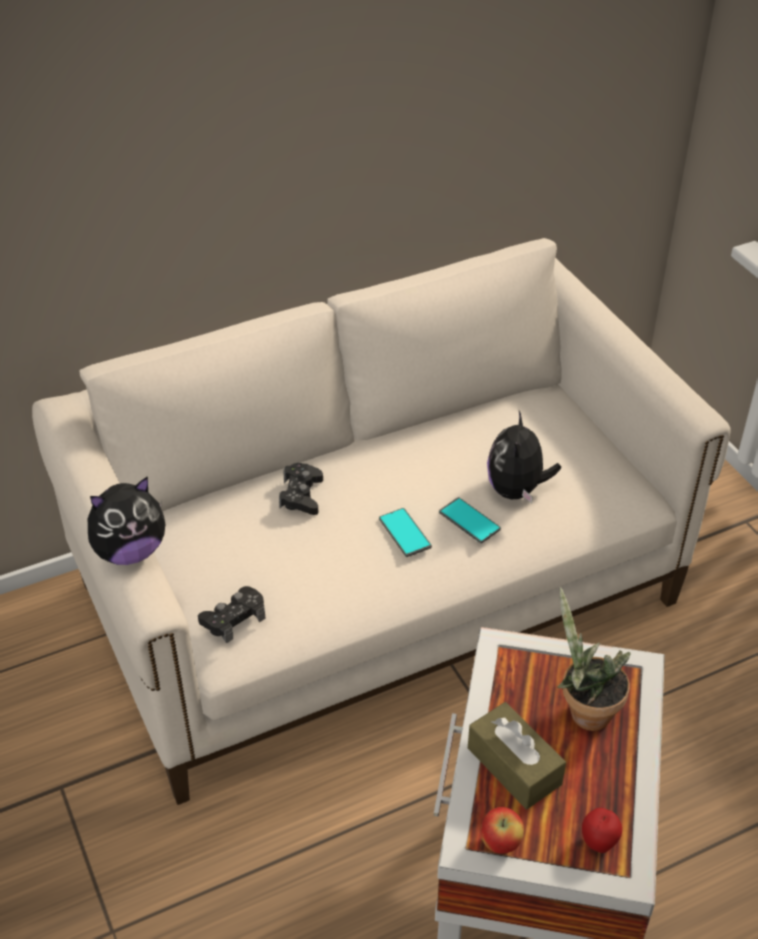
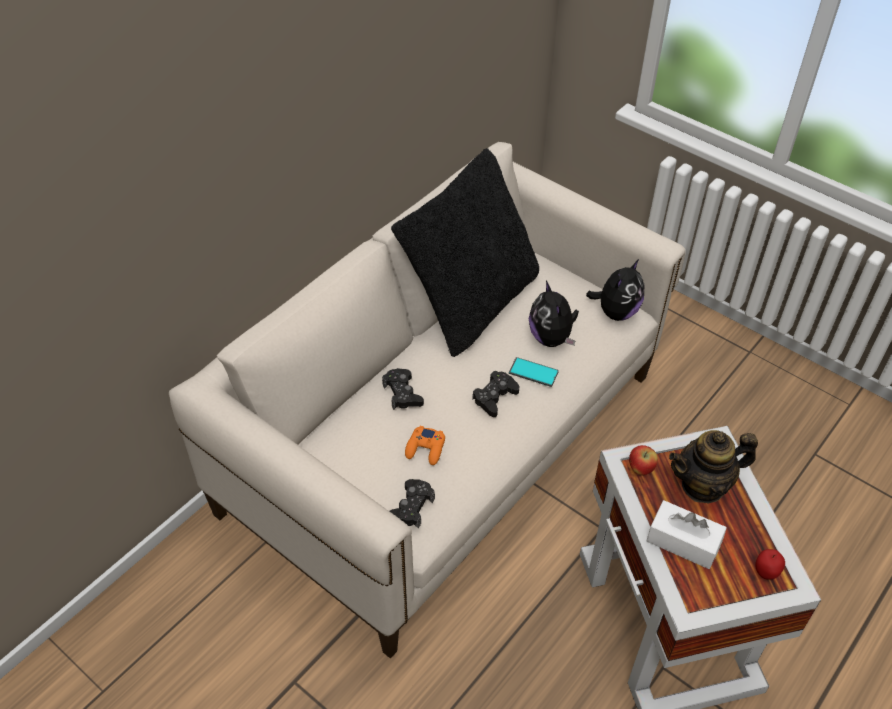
camera: 25 degrees left, 5 degrees up
plush toy [88,476,165,565] -> plush toy moved to [586,259,644,321]
phone [379,508,432,557] -> black game controller [472,371,519,417]
brown tissue box [468,702,566,809] -> white tissue box [646,500,727,569]
apple [481,807,524,853] -> apple moved to [629,445,658,475]
potted plant [557,587,631,731] -> teapot [669,430,758,503]
none -> black pillow [391,148,539,357]
none -> orange game controller [405,426,445,465]

